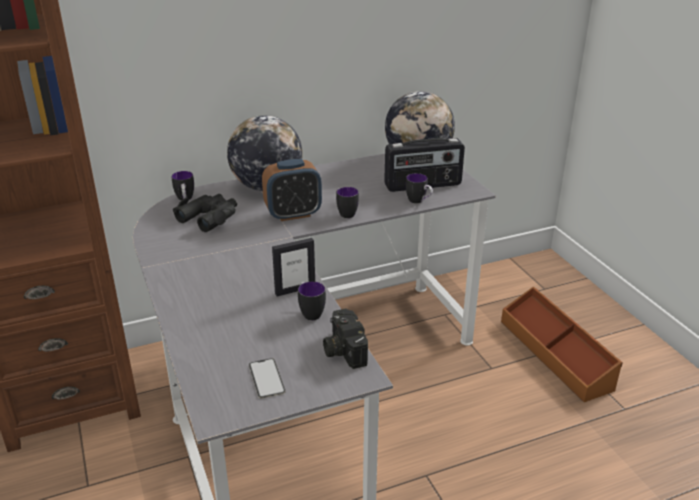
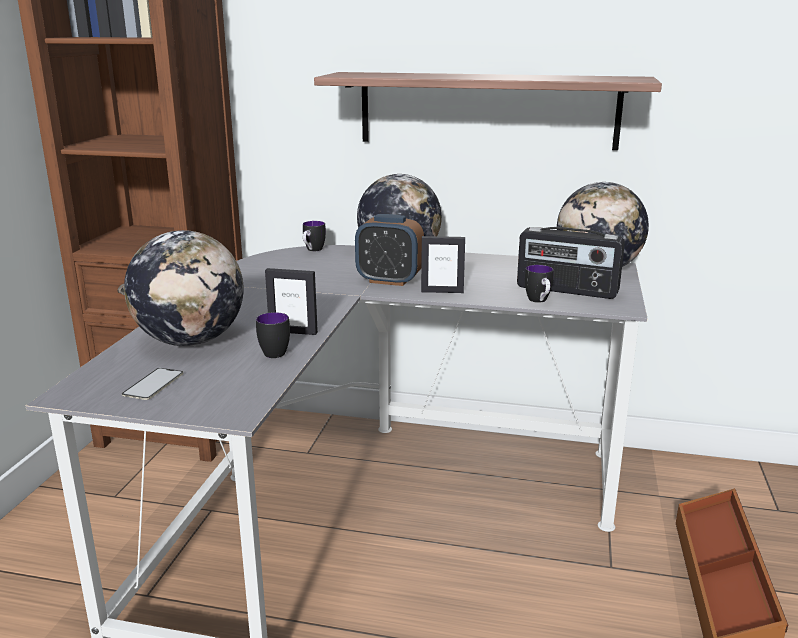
camera: 35 degrees right, 10 degrees down
black binoculars [173,194,237,232] -> none
camera [323,309,368,369] -> none
mug [336,187,359,218] -> picture frame [421,236,465,293]
none -> globe [124,230,244,346]
none -> shelf [314,72,662,150]

